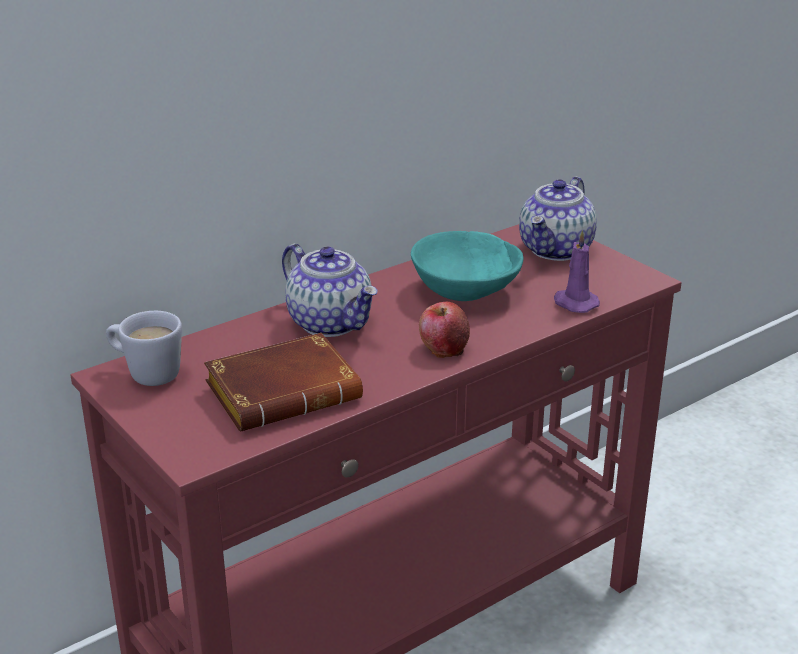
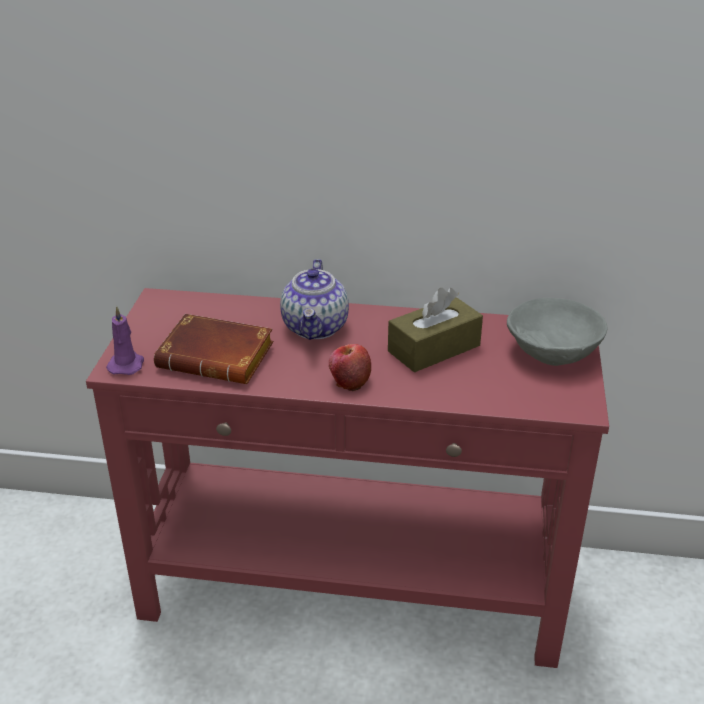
camera: 45 degrees right, 5 degrees up
white mug [106,311,182,386] -> none
turquoise bowl [411,231,523,301] -> brown tissue box [388,288,483,372]
teapot [519,176,597,261] -> grey bowl [507,298,607,366]
purple candle [554,230,600,313] -> purple candle moved to [106,306,144,375]

